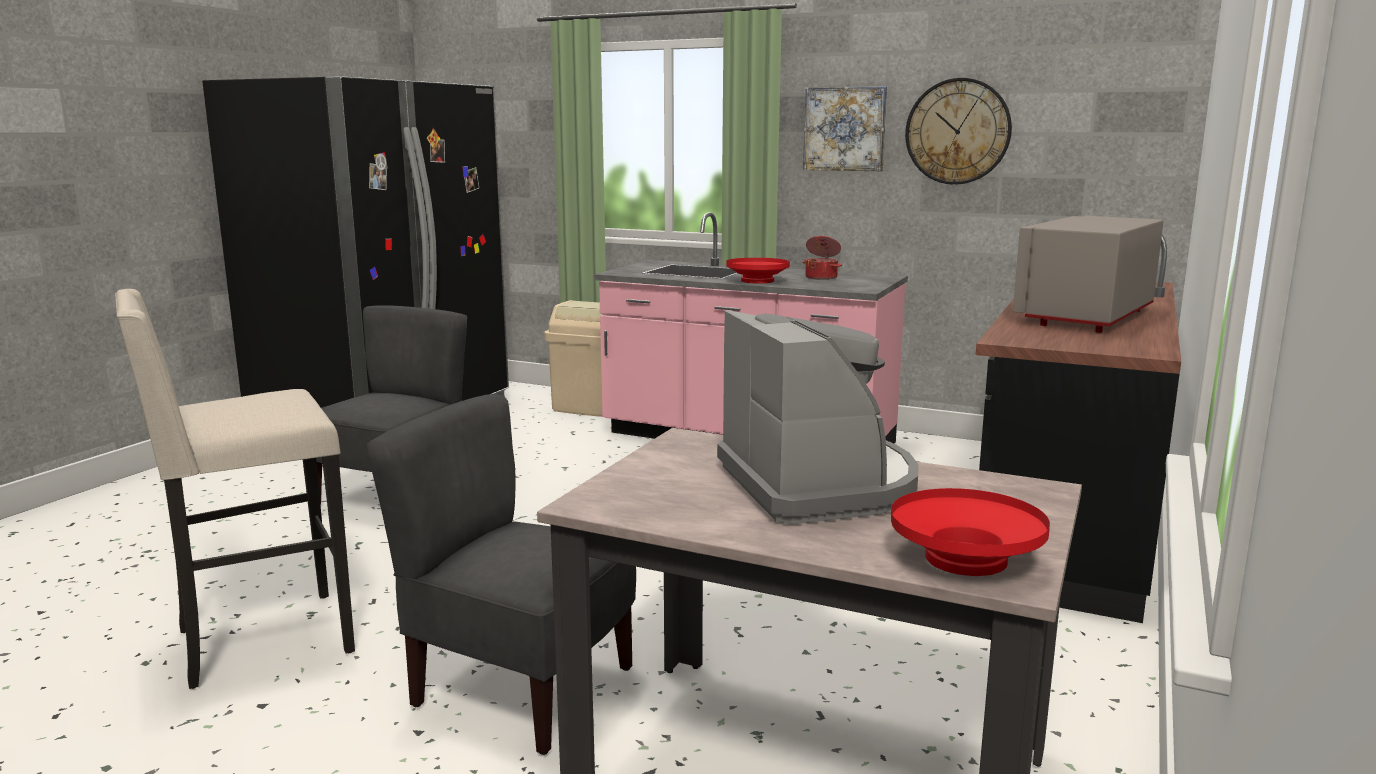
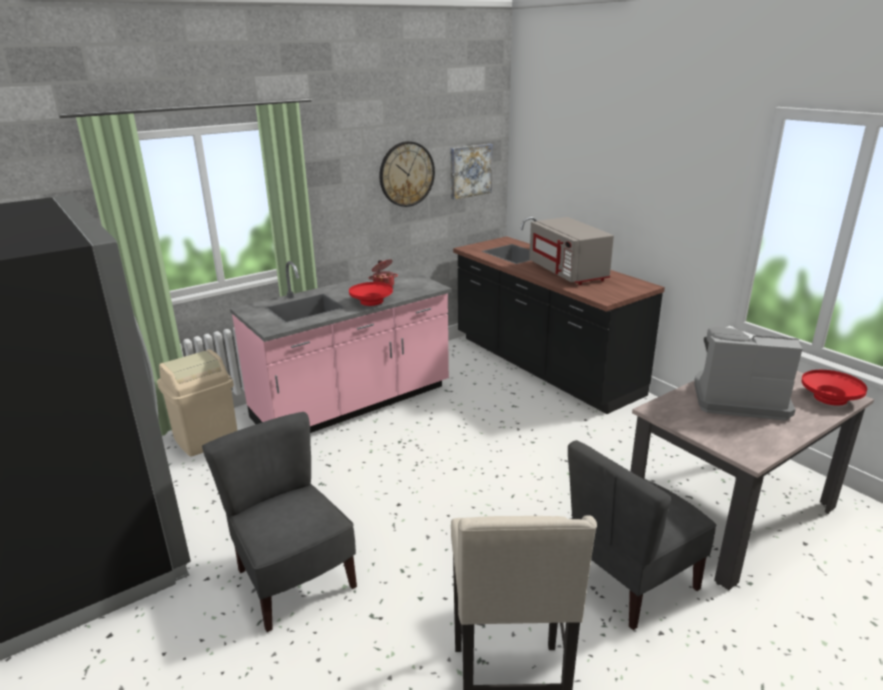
camera: 60 degrees left, 10 degrees up
picture [803,86,887,171] -> picture moved to [450,144,492,200]

